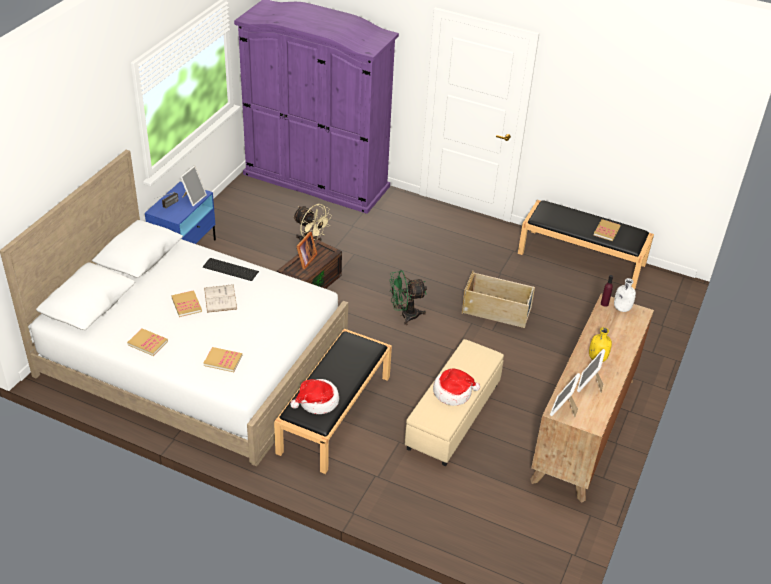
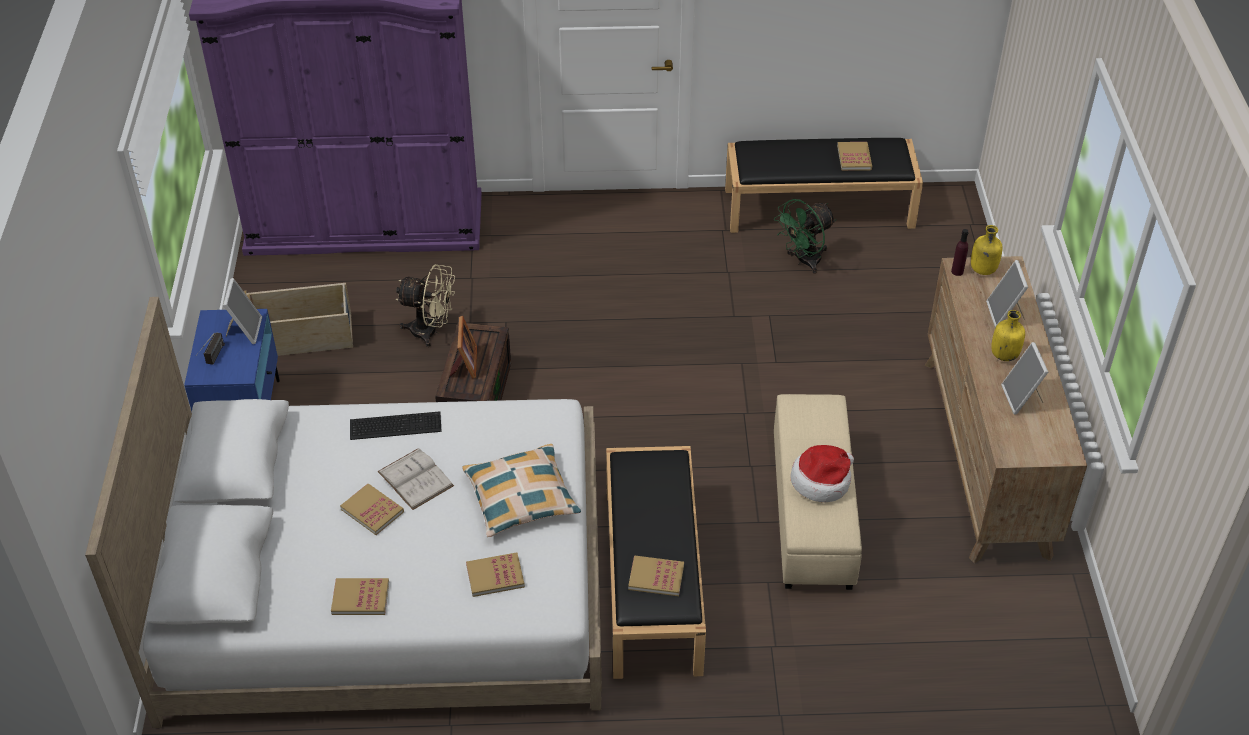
camera: 25 degrees left, 5 degrees up
hat [290,379,339,414] -> book [628,555,684,596]
green fan [389,270,427,325] -> green fan moved to [774,199,836,274]
beige storage box [462,271,535,328] -> beige storage box moved to [244,283,353,356]
picture frame [550,373,580,418] -> picture frame moved to [986,260,1028,328]
white bottle [614,278,636,312] -> yellow bottle [971,225,1003,275]
none -> pillow [462,444,581,537]

